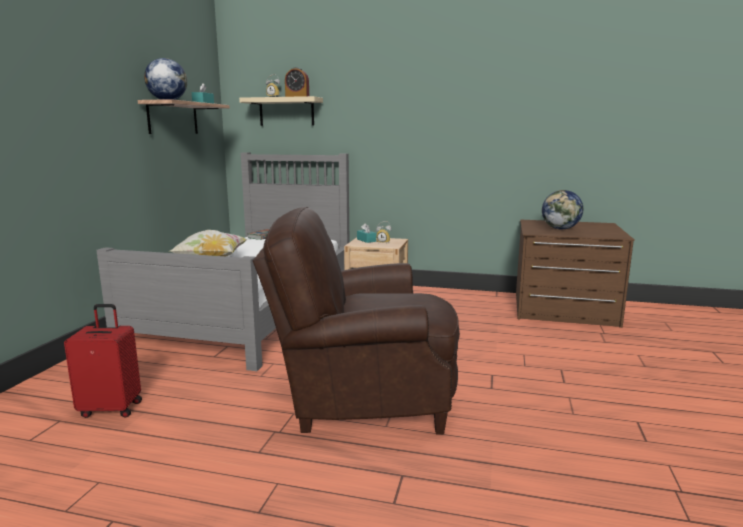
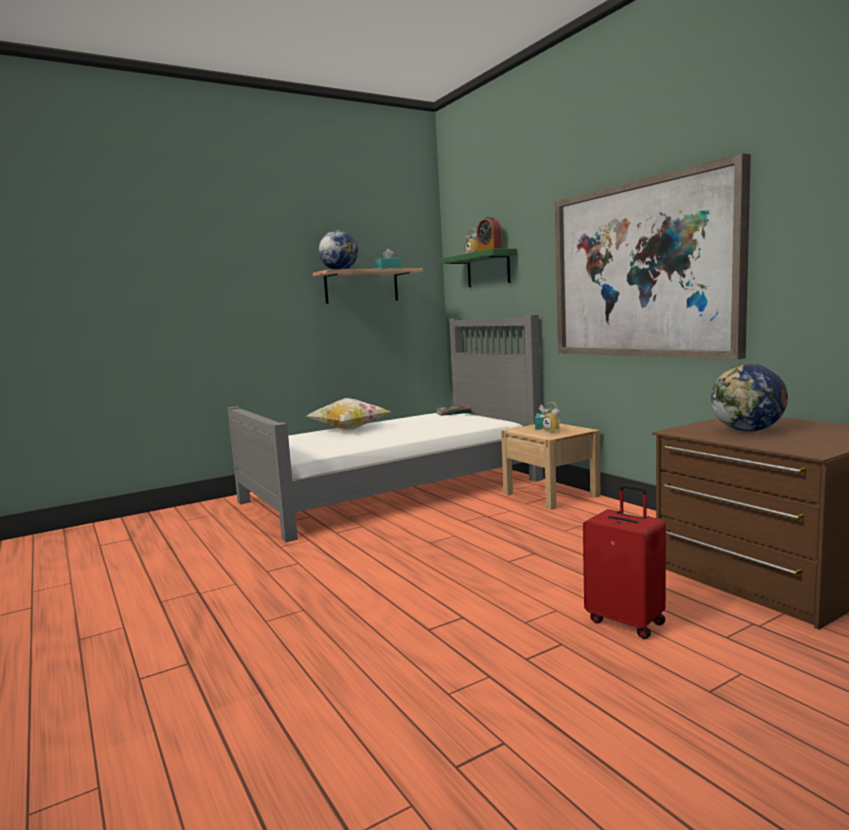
camera: 45 degrees right, 5 degrees down
red suitcase [64,304,142,418] -> red suitcase moved to [583,484,666,639]
beige shelf [239,96,323,126] -> green shelf [440,249,517,287]
brown armchair [253,207,460,434] -> none
none -> picture [555,153,751,360]

